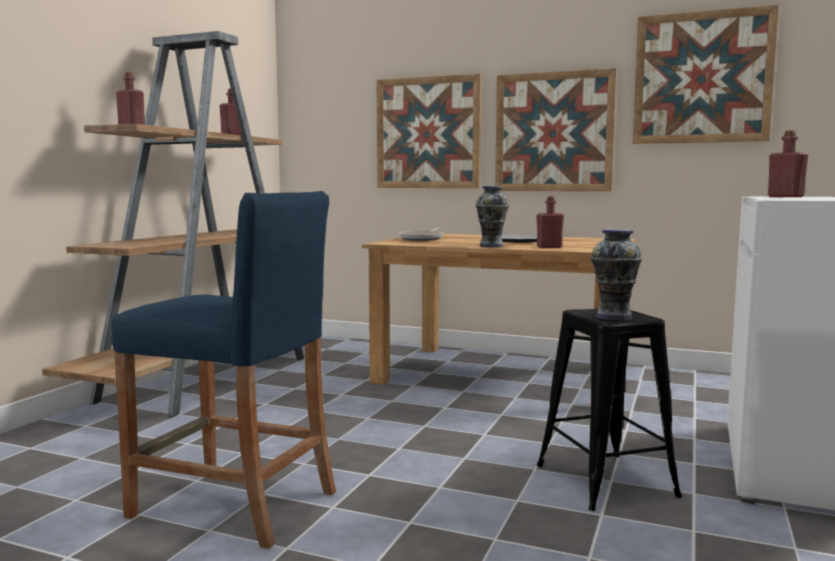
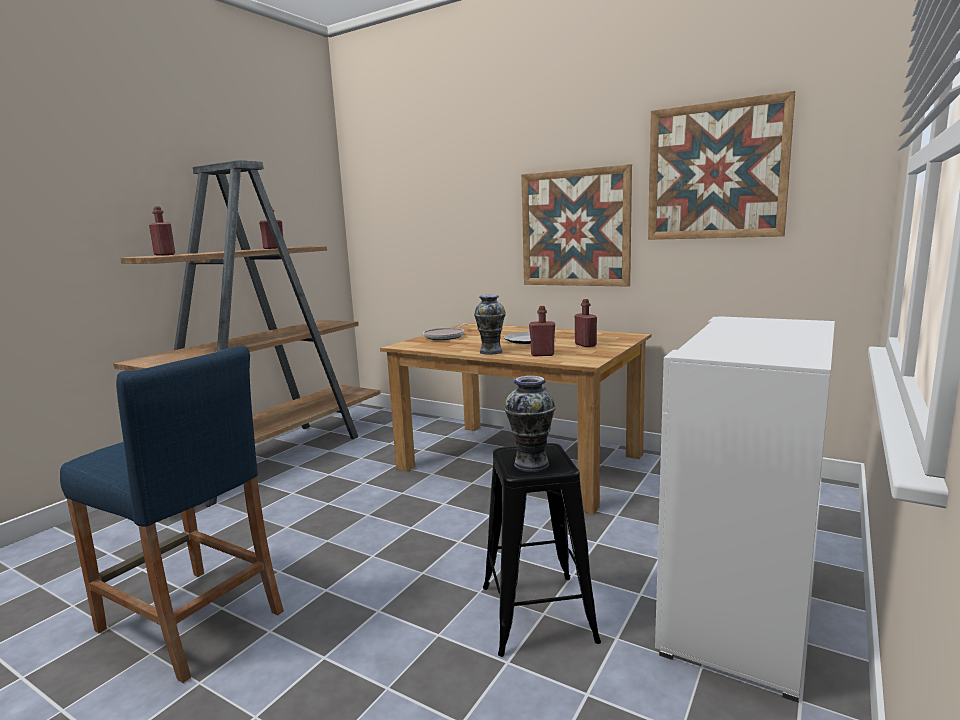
camera: 10 degrees right, 5 degrees up
picture [377,74,481,188] -> none
red bottle [768,130,808,197] -> red bottle moved to [575,299,597,347]

